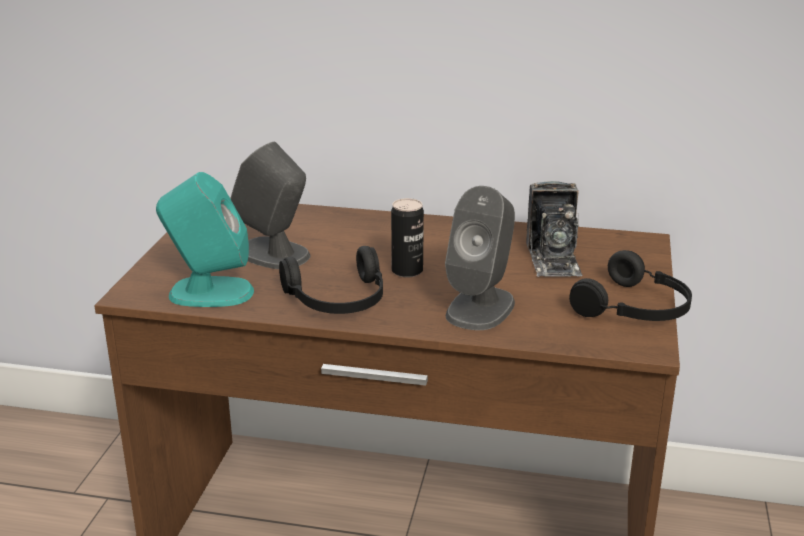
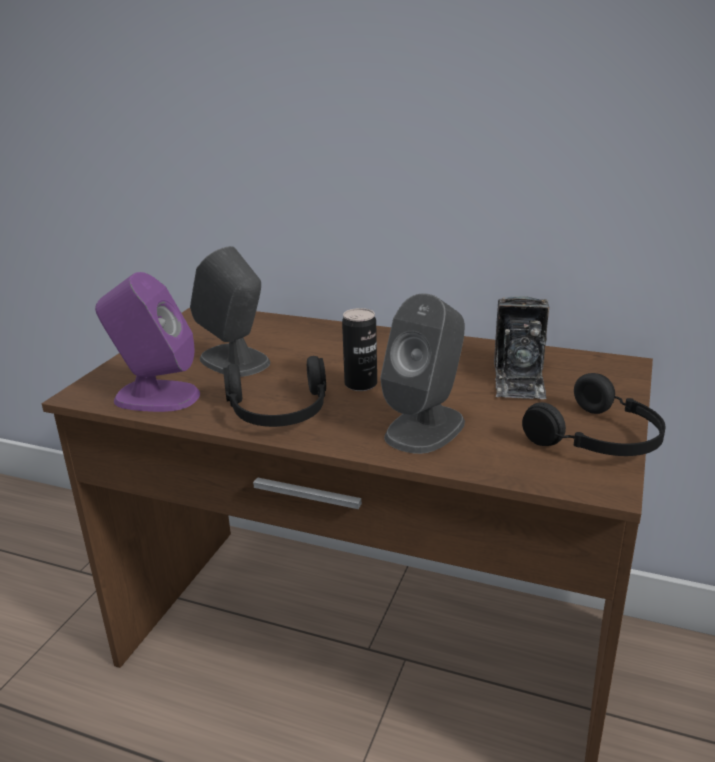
camera: 10 degrees right, 0 degrees up
turquoise speaker [156,172,254,307] -> purple speaker [95,272,200,412]

